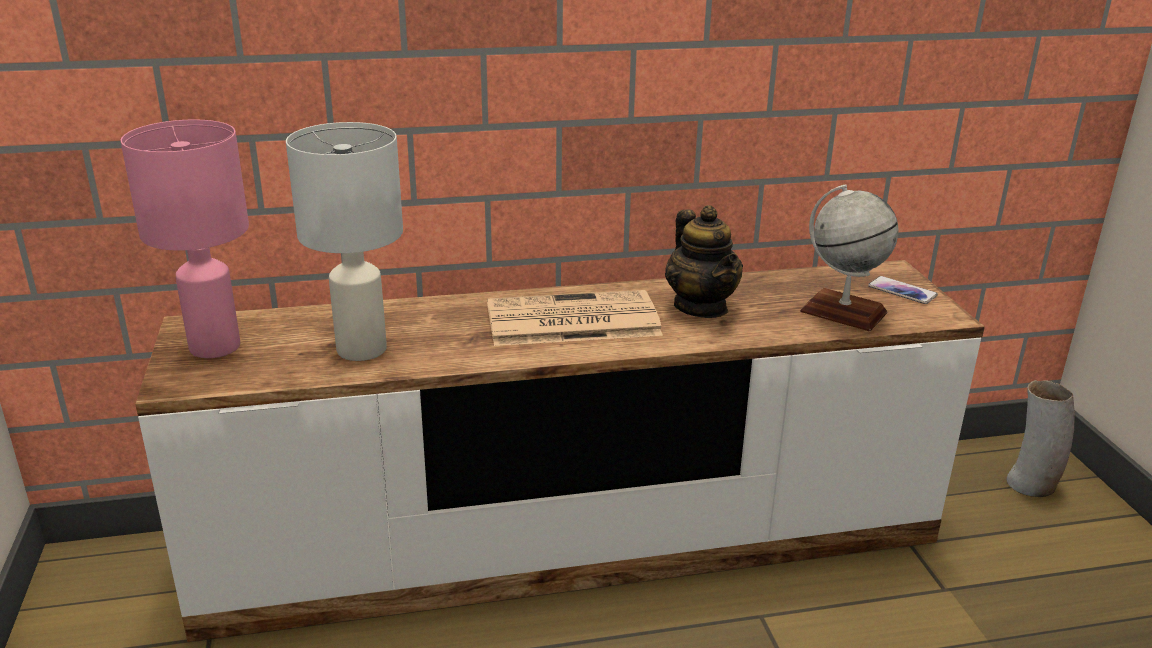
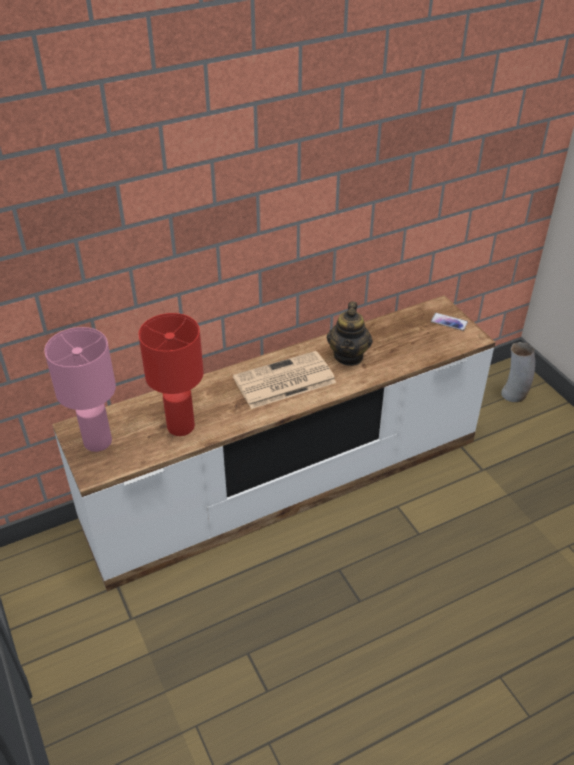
camera: 15 degrees left, 15 degrees up
white table lamp [286,122,403,361] -> red table lamp [138,313,204,436]
teapot [665,205,743,318] -> teapot turned 45 degrees clockwise [327,301,373,366]
globe [800,184,899,331] -> none

